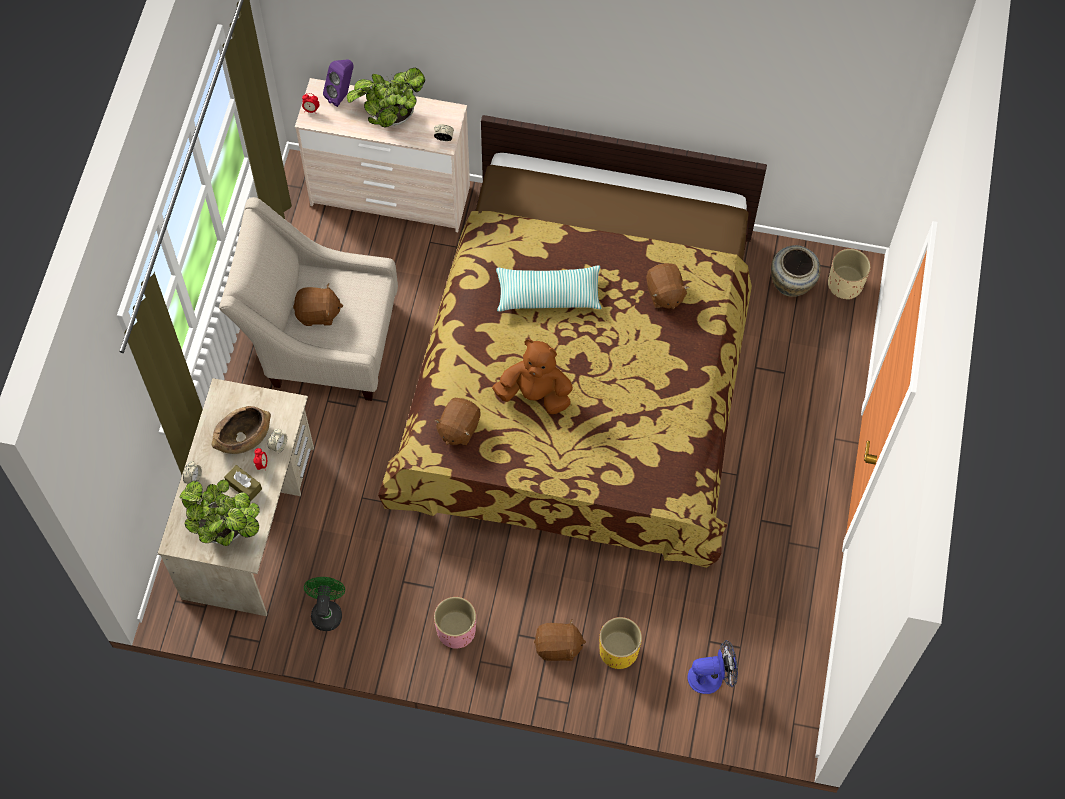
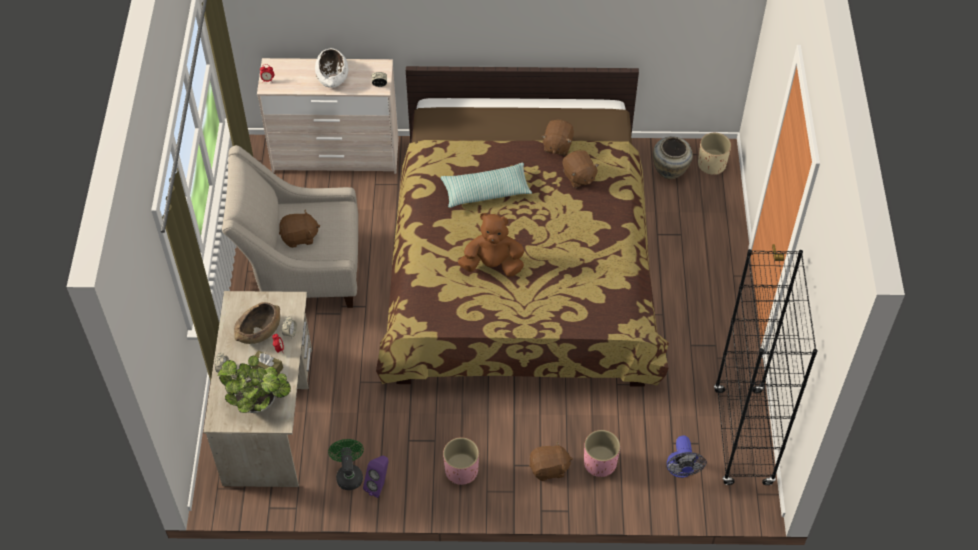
camera: 10 degrees left, 10 degrees down
purple speaker [323,59,354,107] -> purple speaker moved to [363,455,389,498]
potted plant [347,68,425,128] -> white bowl [315,48,348,88]
brown plush toy [434,398,481,445] -> brown plush toy moved to [542,120,574,155]
yellow planter [599,617,642,669] -> pink planter [584,430,620,477]
fan [687,640,738,694] -> fan turned 105 degrees clockwise [666,435,707,478]
none -> black bookcase [714,249,818,485]

